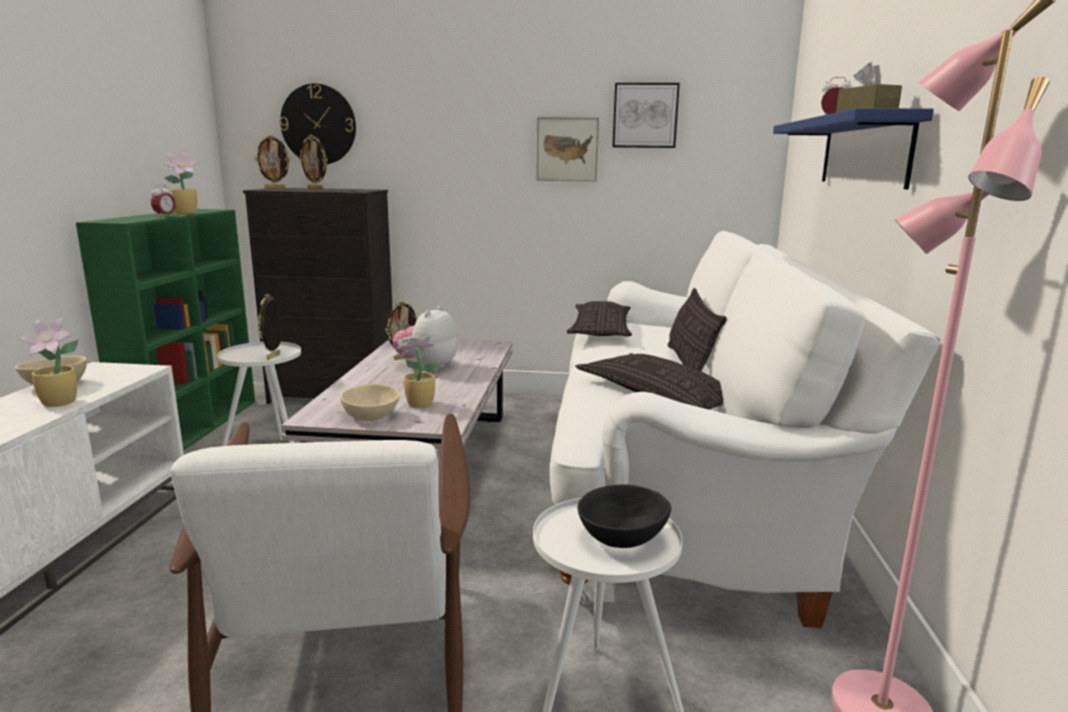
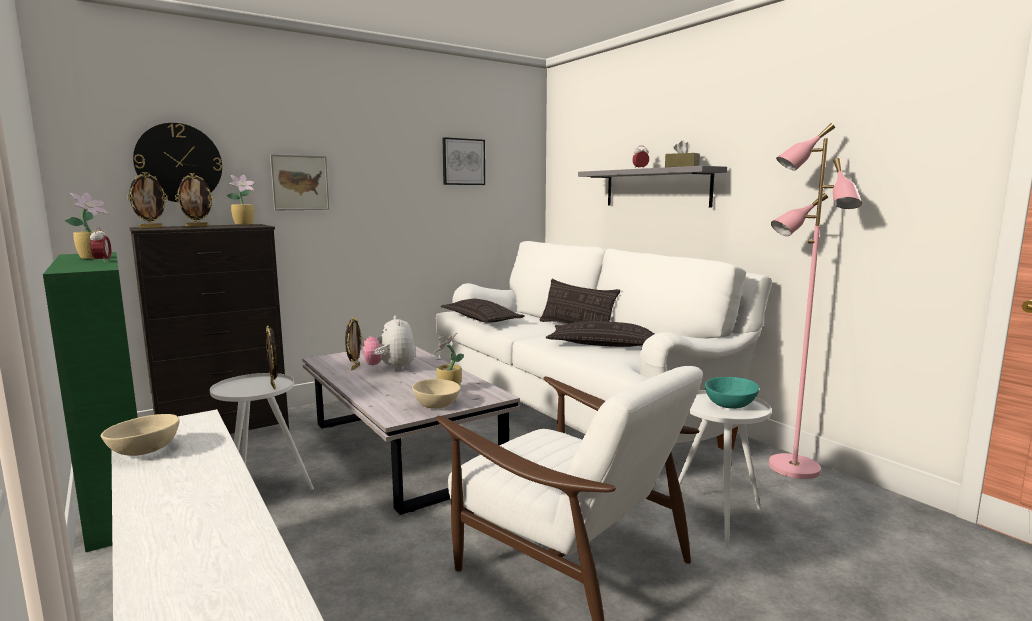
camera: 40 degrees left, 5 degrees down
potted plant [20,318,78,407] -> potted plant moved to [226,175,255,225]
picture [536,117,599,182] -> picture moved to [270,154,329,211]
black bowl [578,484,671,548] -> turquoise bowl [705,377,759,409]
blue shelf [773,108,934,190] -> grey shelf [578,166,727,208]

